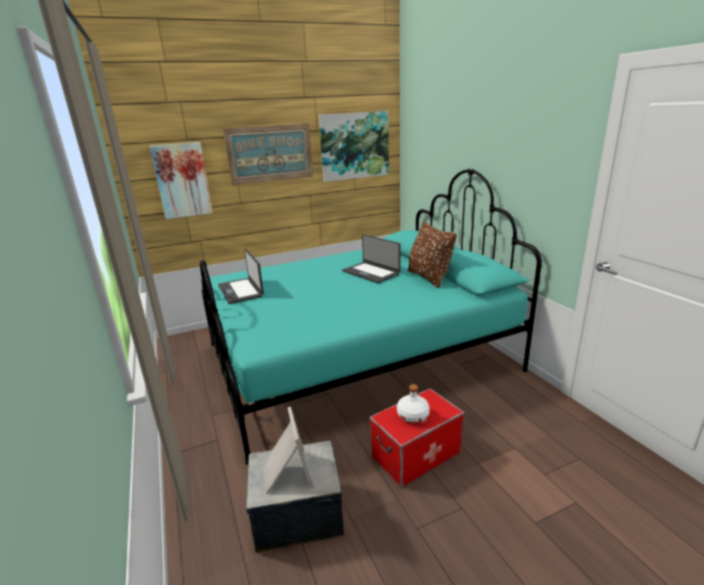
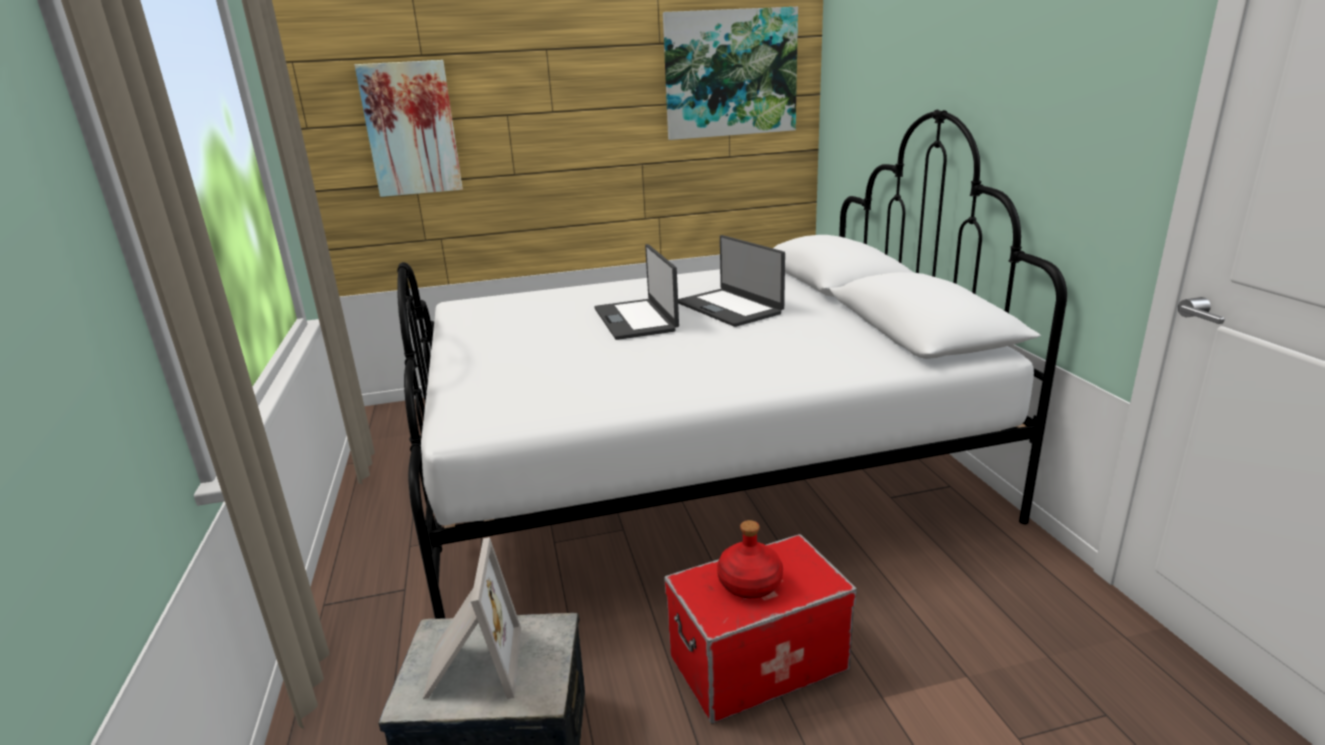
camera: 10 degrees right, 0 degrees up
turquoise bed [200,169,542,465] -> white bed [397,110,1067,619]
laptop [218,249,264,304] -> laptop moved to [594,244,679,340]
picture [223,123,313,185] -> none
white bottle [397,384,430,423] -> red bottle [717,520,783,598]
brown pillow [408,222,457,288] -> none

